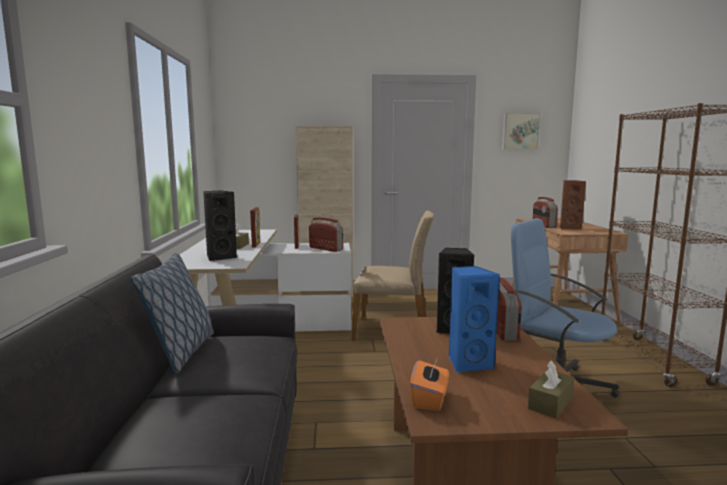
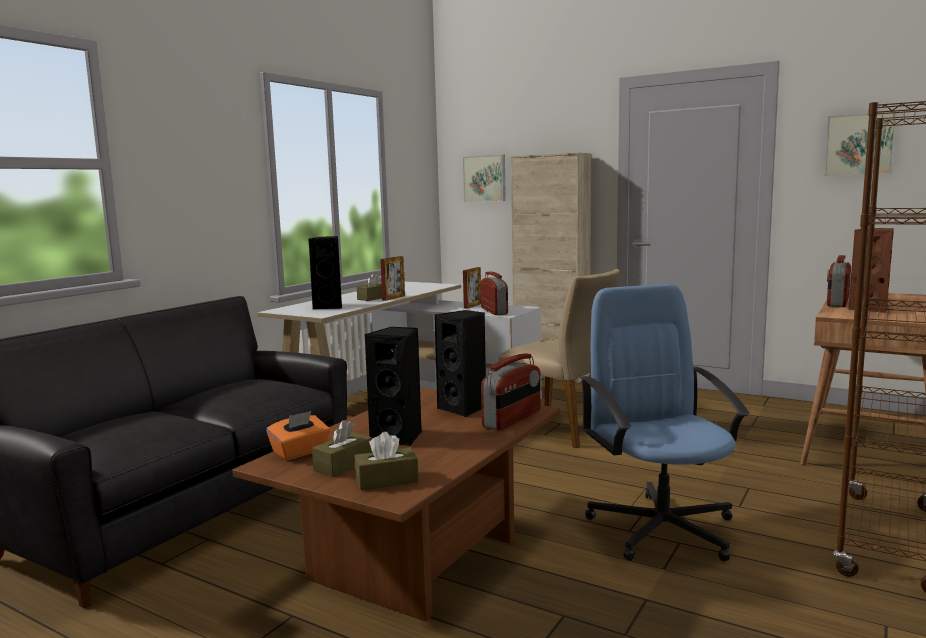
camera: 35 degrees right, 0 degrees up
pillow [130,253,214,374] -> none
blue speaker [449,266,500,373] -> black speaker [364,327,422,447]
none -> brown tissue box [312,420,372,477]
none -> picture [463,155,506,202]

